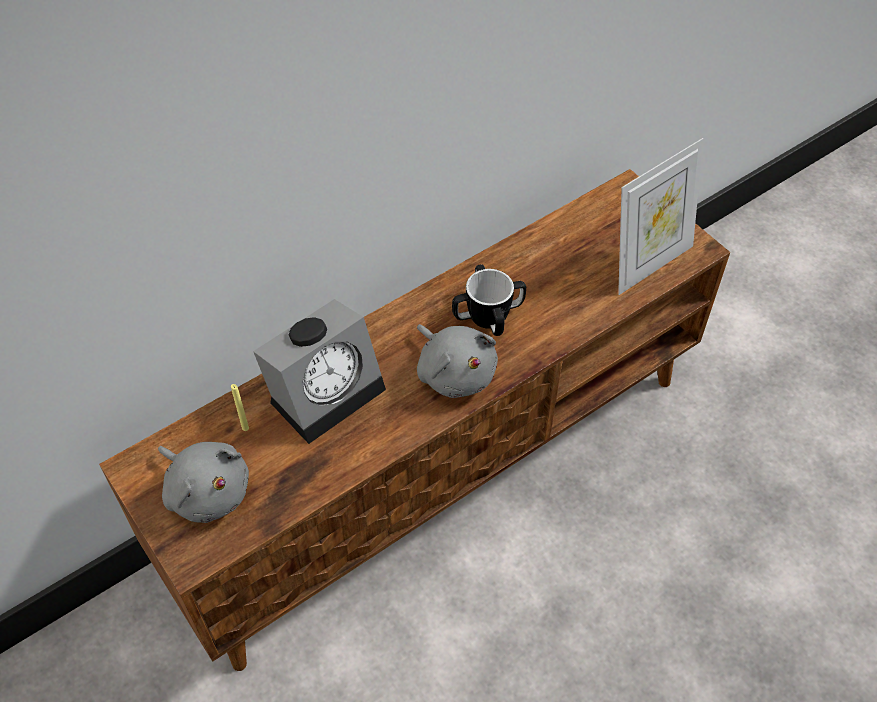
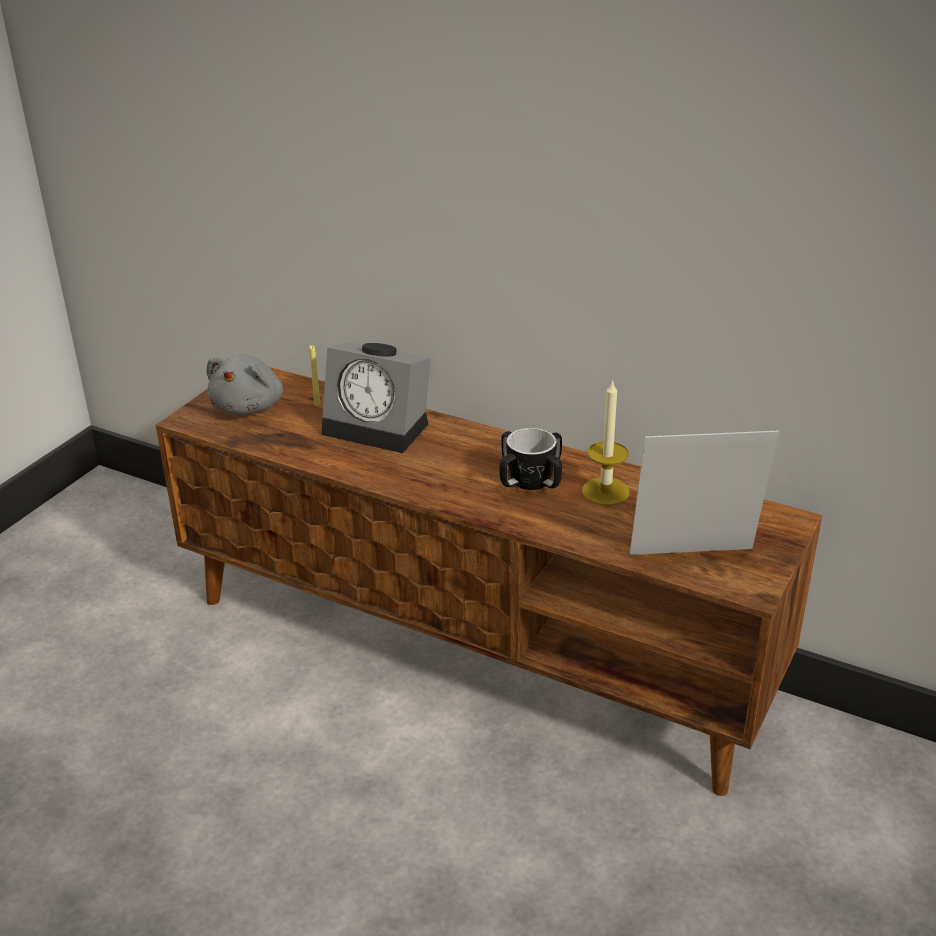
camera: 65 degrees right, 20 degrees down
grey plush toy [417,324,498,398] -> none
picture frame [618,138,703,295] -> picture frame turned 150 degrees clockwise [630,431,779,555]
none -> candle [582,379,630,506]

